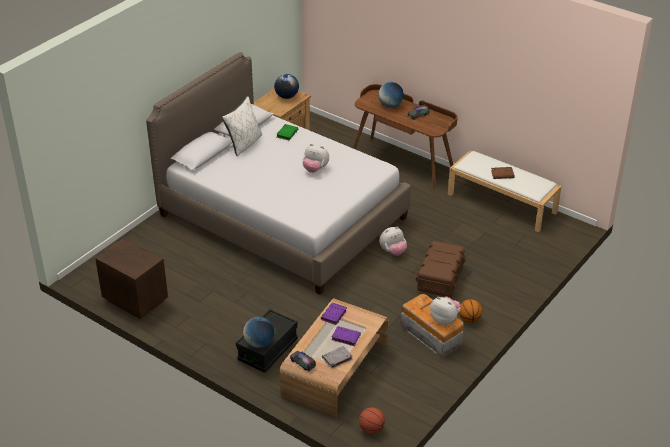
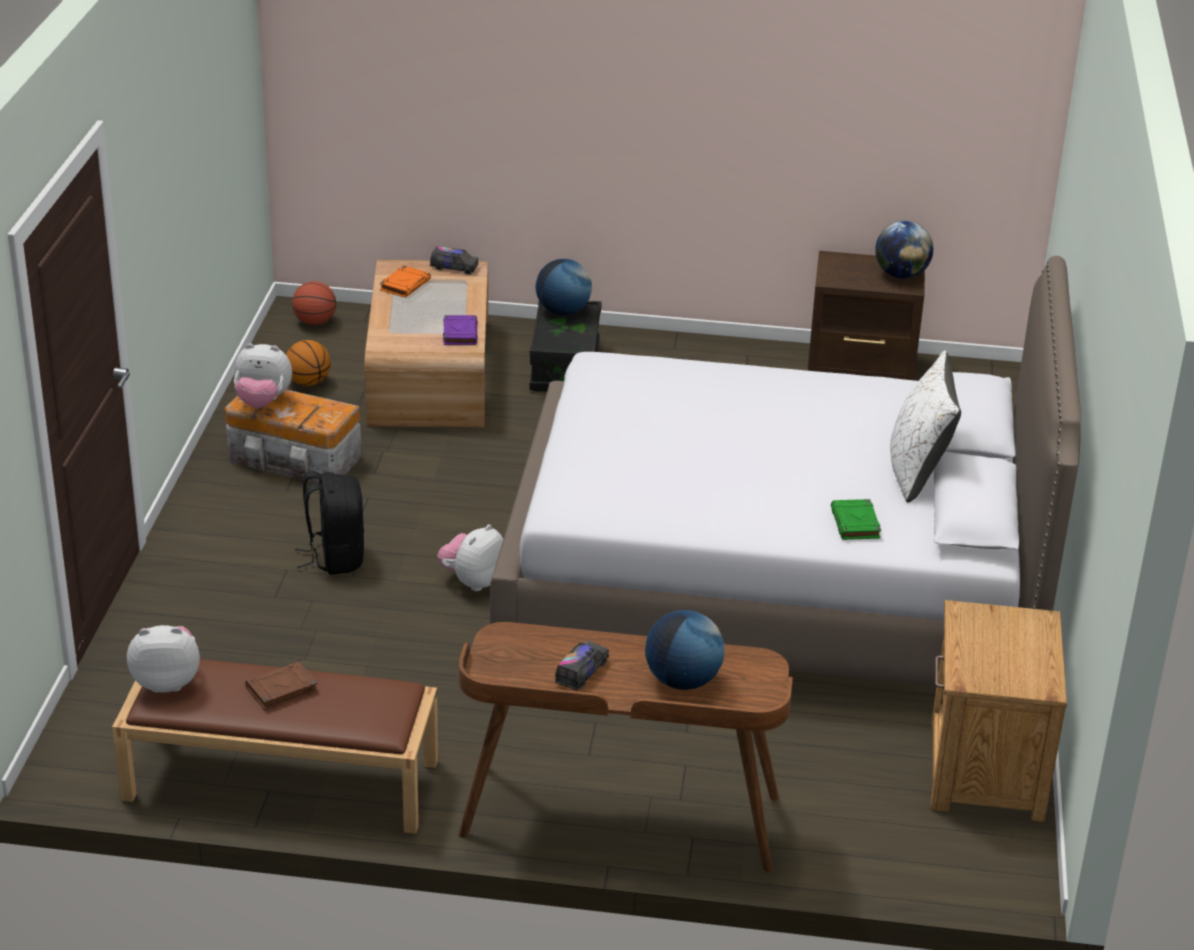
camera: 150 degrees right, 5 degrees down
globe [274,74,299,99] -> globe moved to [875,221,933,279]
plush toy [302,143,329,173] -> plush toy moved to [127,625,200,693]
grey book [322,346,353,369] -> orange book [380,266,431,298]
purple book [332,326,361,346] -> none
brown storage box [415,241,466,298] -> black backpack [295,471,364,575]
white bench [448,150,561,232] -> brown bench [112,659,438,834]
basketball [459,299,482,323] -> basketball moved to [286,340,331,386]

